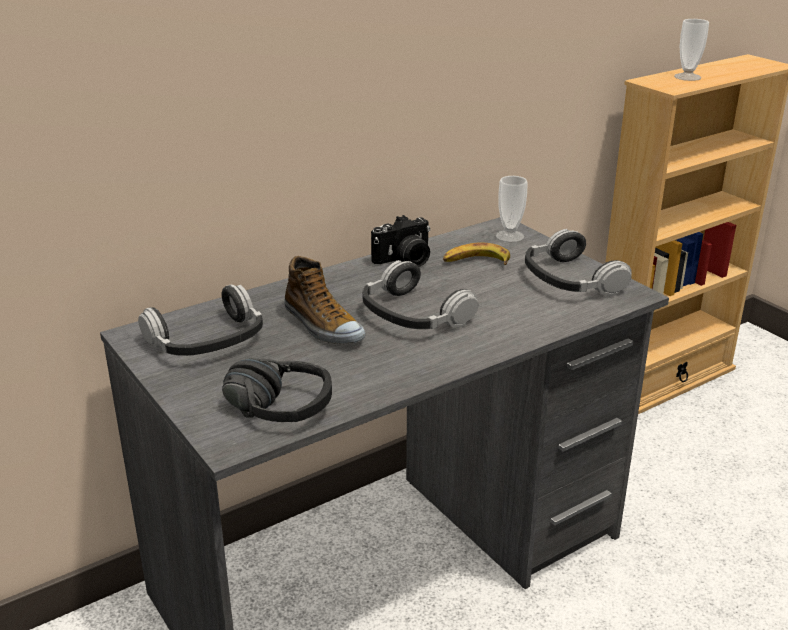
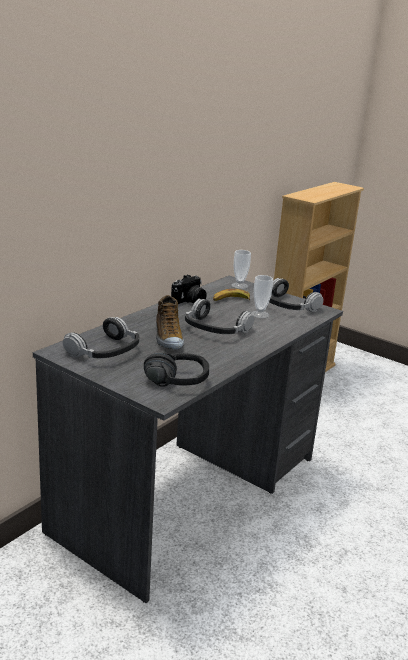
camera: 20 degrees left, 5 degrees down
shoe [284,256,365,344] -> shoe turned 45 degrees clockwise [156,295,184,349]
cup [674,19,709,81] -> cup moved to [251,275,273,318]

